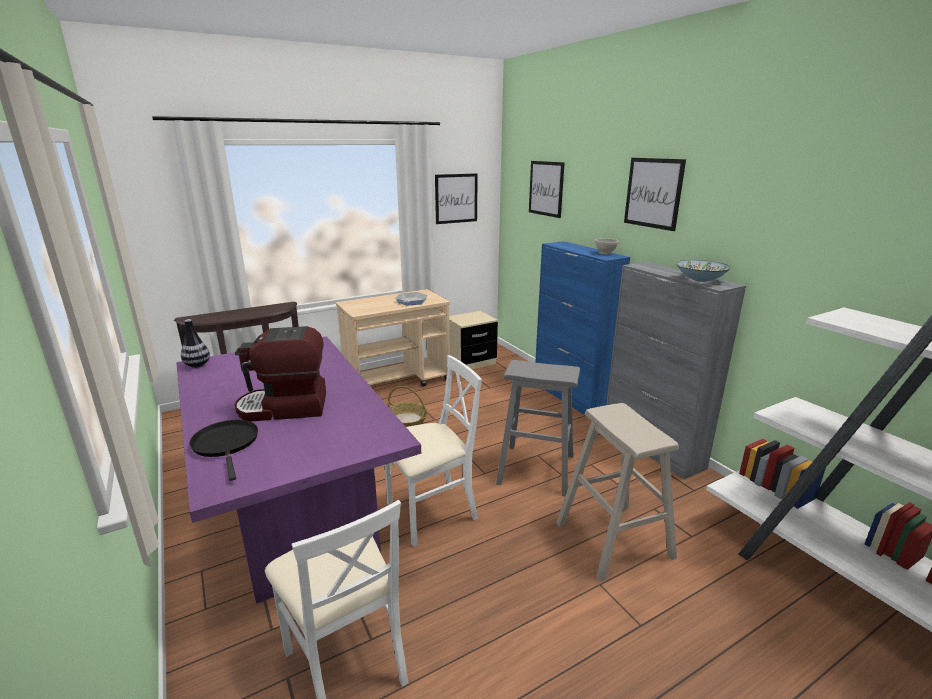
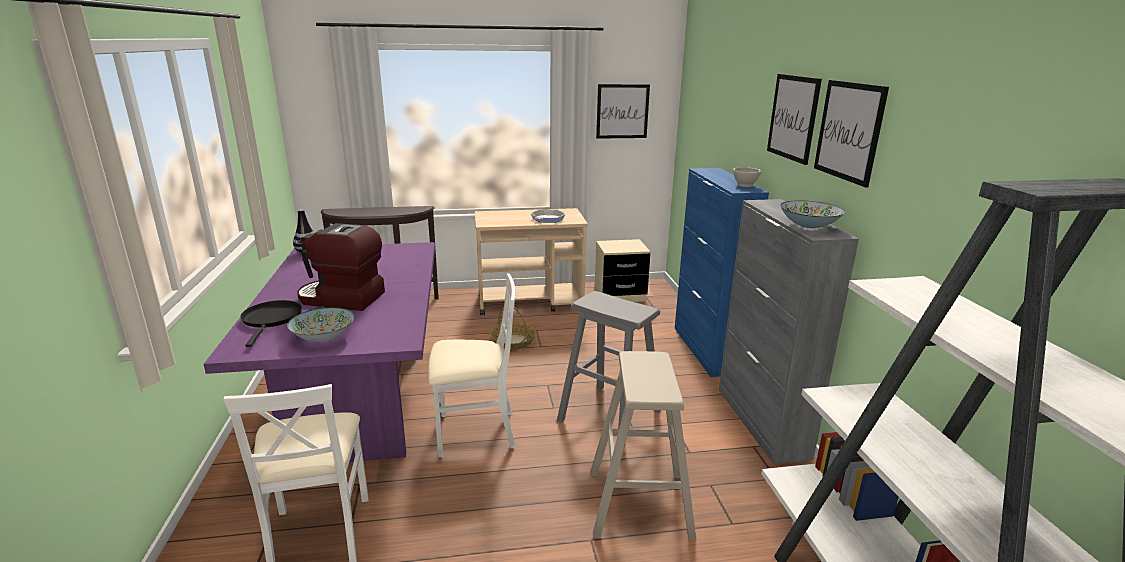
camera: 20 degrees right, 0 degrees up
picture [529,161,565,218] -> picture moved to [814,80,889,188]
none -> bowl [287,307,355,342]

